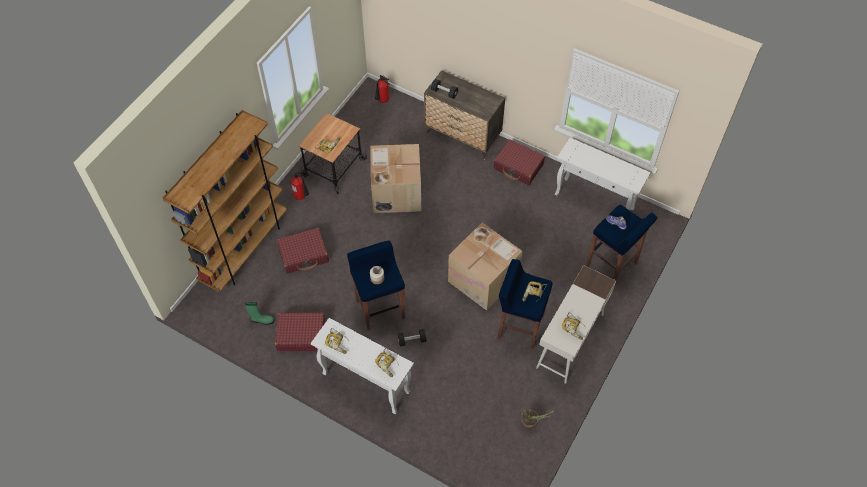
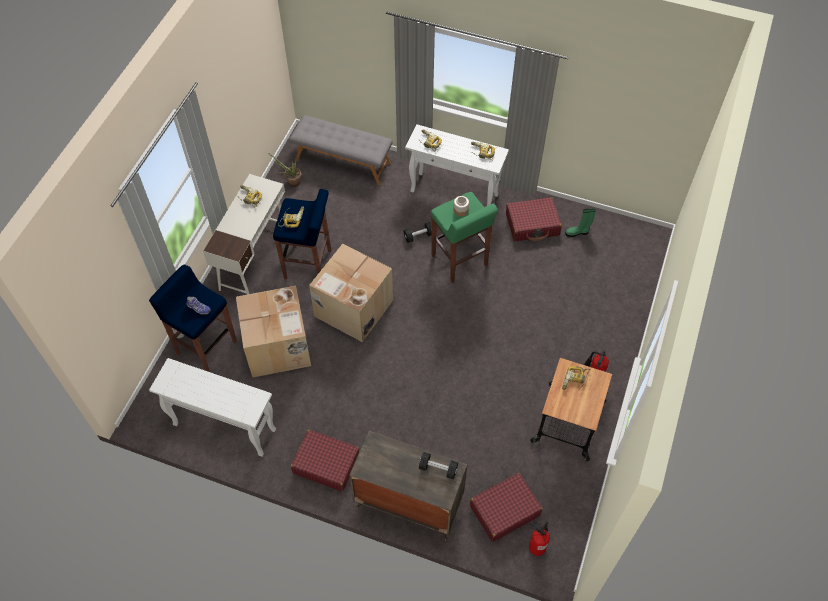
camera: 170 degrees right, 0 degrees up
brown bookcase [163,110,287,292] -> none
red suitcase [277,228,329,273] -> red suitcase moved to [470,473,543,542]
blue stool [347,241,405,331] -> green stool [431,192,498,283]
cardboard box [370,144,421,213] -> cardboard box moved to [236,286,311,377]
none -> grey bench [289,115,393,185]

